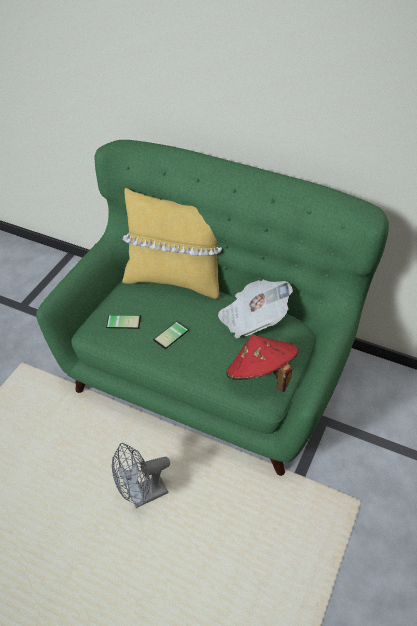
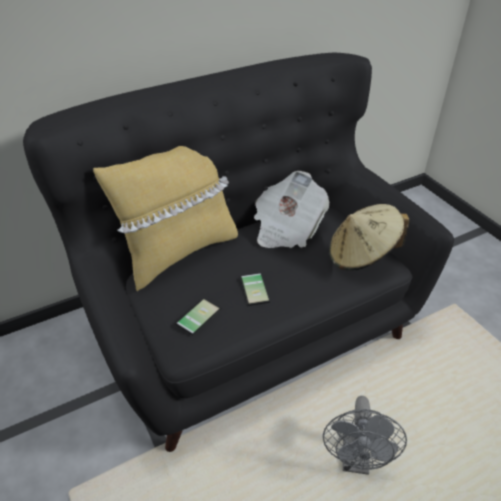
camera: 55 degrees left, 5 degrees down
green sofa [36,140,389,476] -> black sofa [23,53,454,452]
red hat [226,334,299,392] -> beige hat [329,204,410,270]

